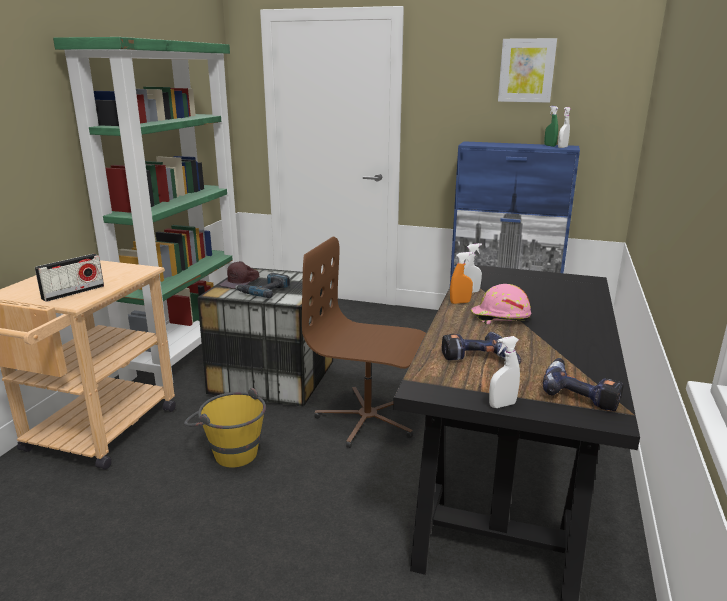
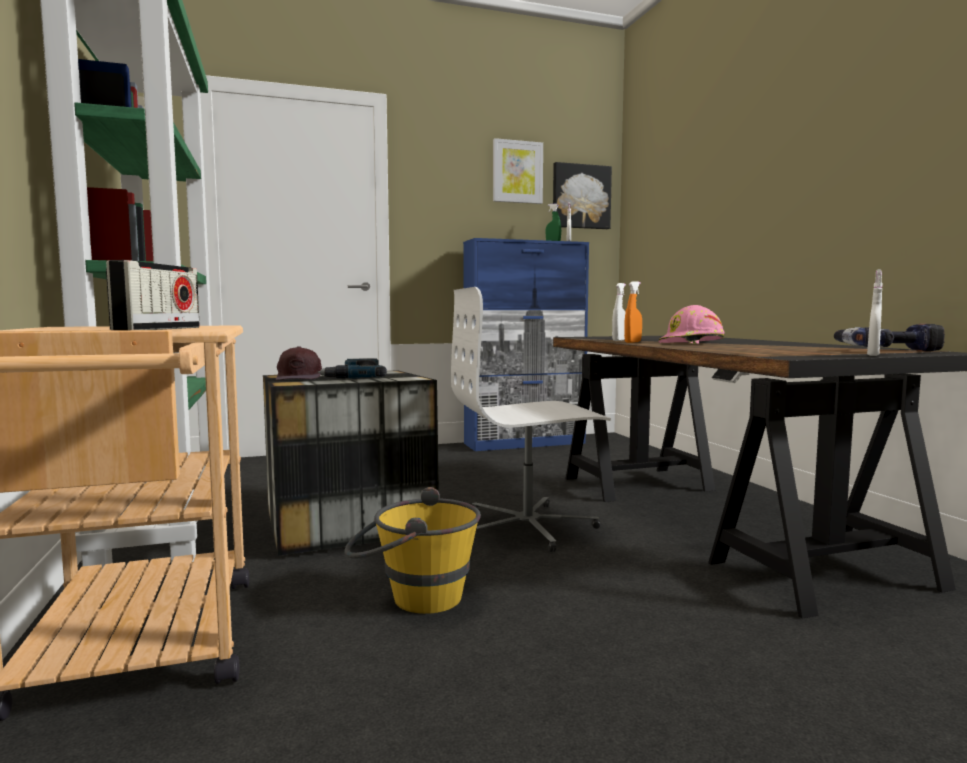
camera: 35 degrees left, 15 degrees down
brown office chair [302,237,426,448] -> white office chair [451,287,611,552]
power drill [441,332,521,364] -> none
none -> picture [553,162,612,229]

